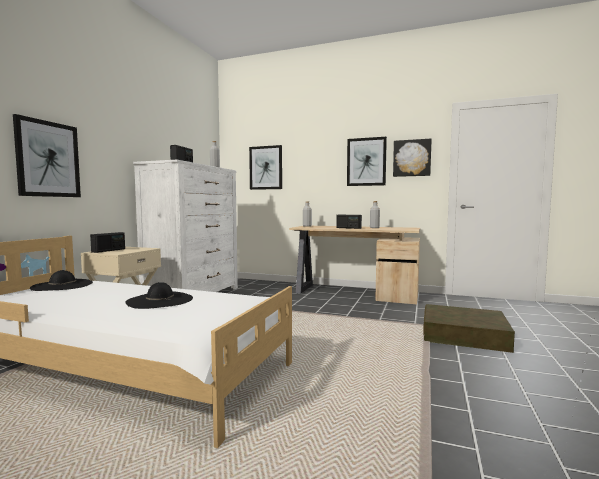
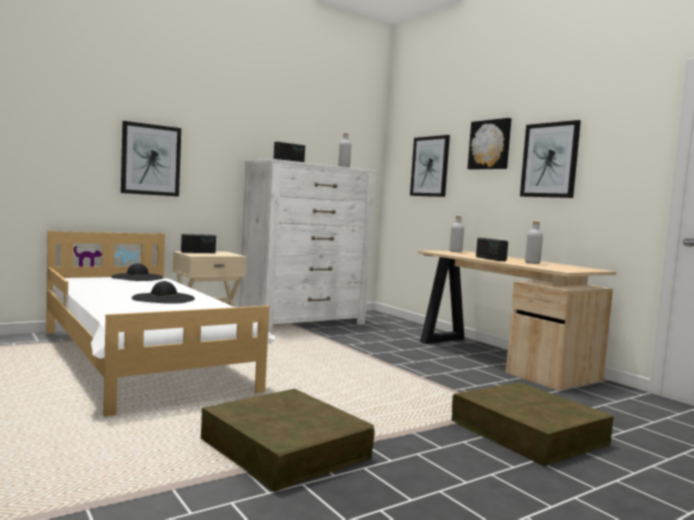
camera: 35 degrees right, 0 degrees up
picture [393,139,432,177] -> picture moved to [467,118,511,170]
none -> brown storage box [201,389,375,492]

